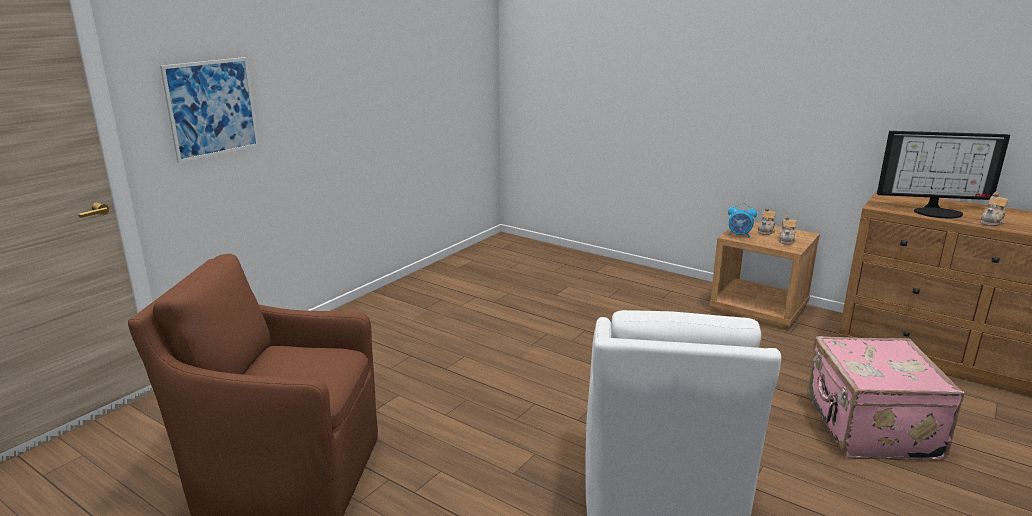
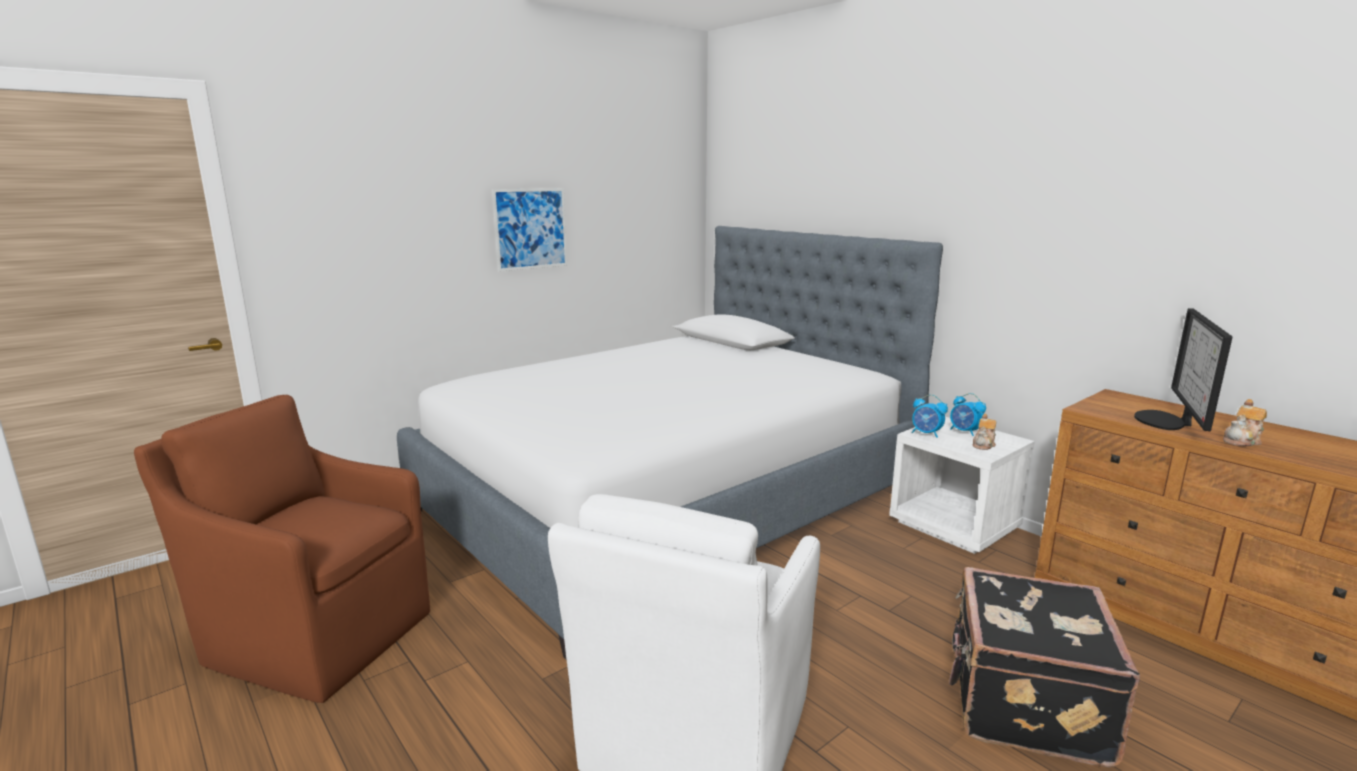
camera: 15 degrees right, 5 degrees down
picture [160,57,259,163] -> picture moved to [492,188,567,272]
brown nightstand [710,222,820,328] -> white nightstand [889,417,1035,554]
teapot [758,207,776,235] -> alarm clock [950,393,986,436]
pink suitcase [807,336,964,461] -> black suitcase [949,567,1140,767]
monitor [877,131,1010,219] -> monitor turned 90 degrees clockwise [1134,308,1232,431]
none -> bed [397,226,943,659]

